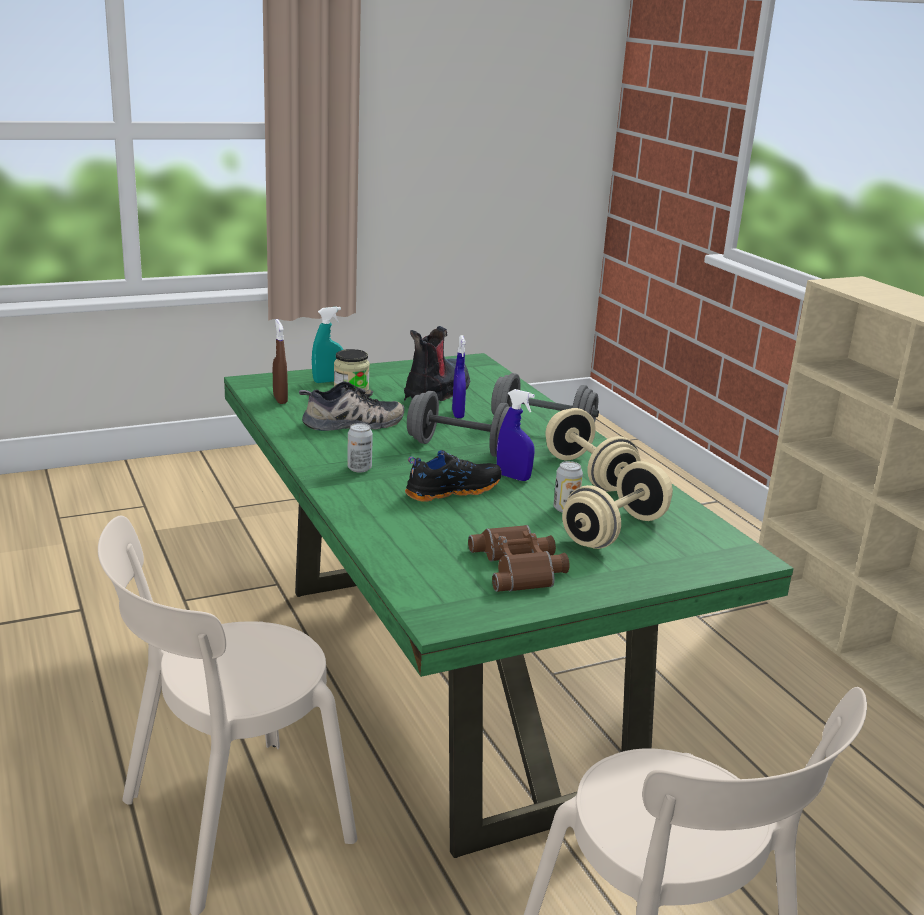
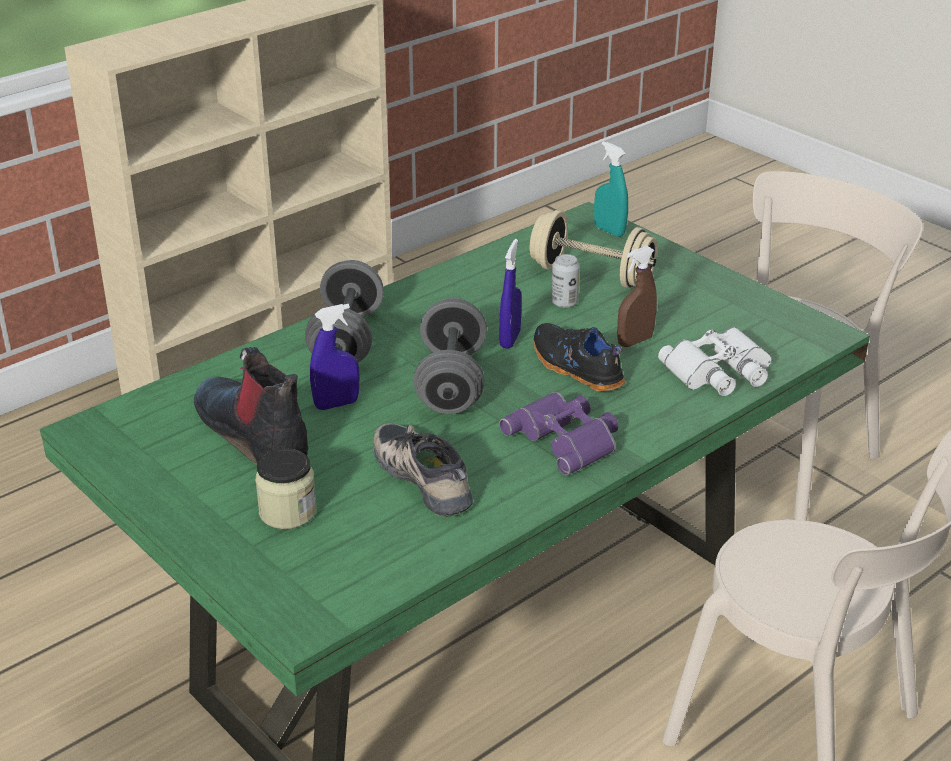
camera: 105 degrees left, 10 degrees up
brown spray bottle [273,319,288,404] -> brown spray bottle moved to [617,246,657,347]
turquoise spray bottle [312,307,344,383] -> turquoise spray bottle moved to [594,141,628,237]
can [347,423,373,472] -> purple binoculars [499,391,618,475]
boot [404,326,470,402] -> boot turned 45 degrees clockwise [194,347,308,465]
brown binoculars [468,525,570,592] -> none
beige dumbbell [546,408,641,492] -> none
none -> white binoculars [658,327,771,396]

